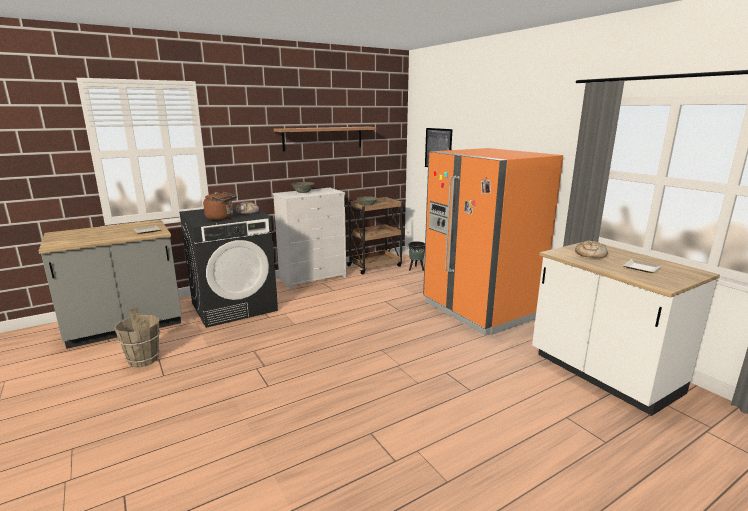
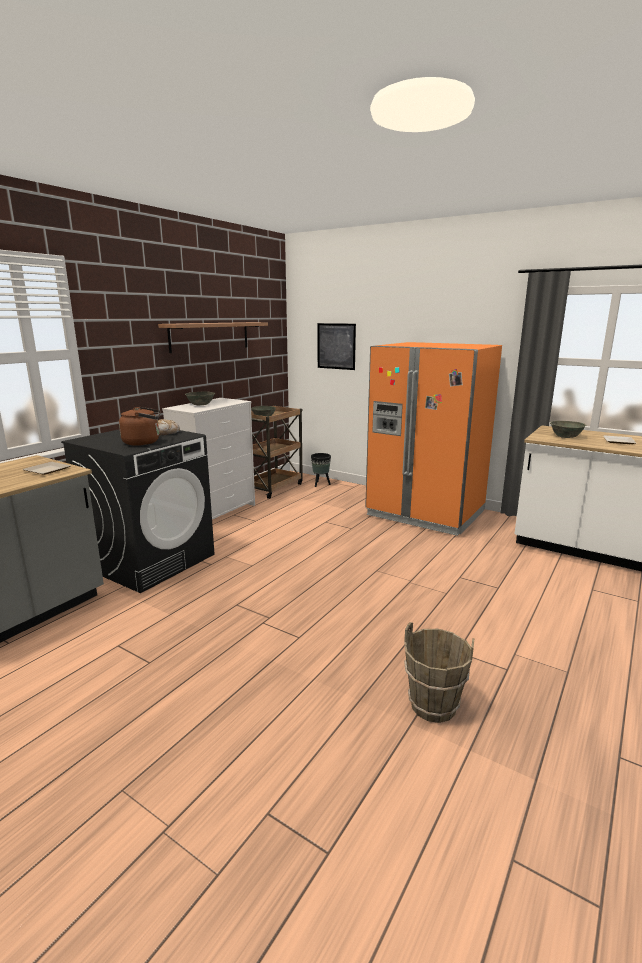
camera: 25 degrees left, 0 degrees up
brown bucket [115,307,160,367] -> brown bucket moved to [404,622,474,723]
bread [575,241,608,258] -> grey bowl [550,421,587,438]

